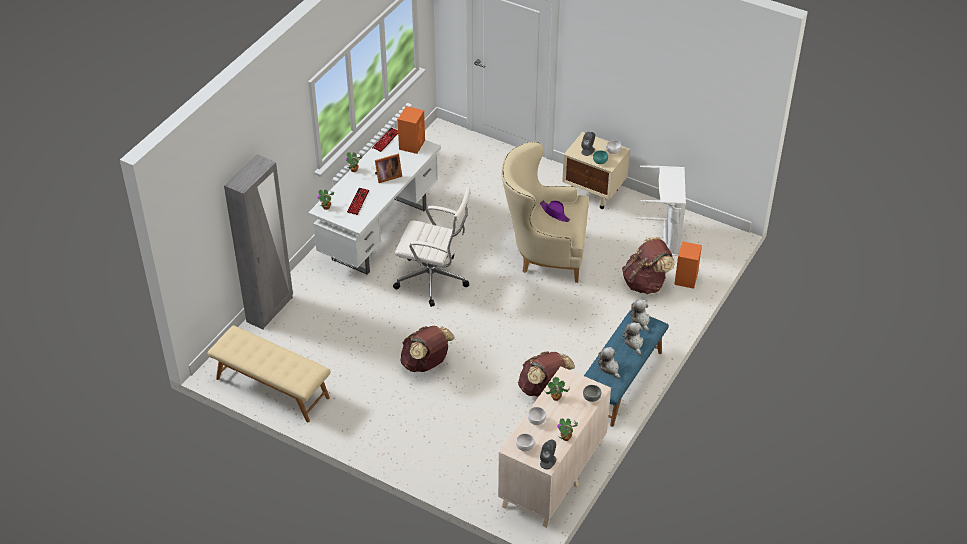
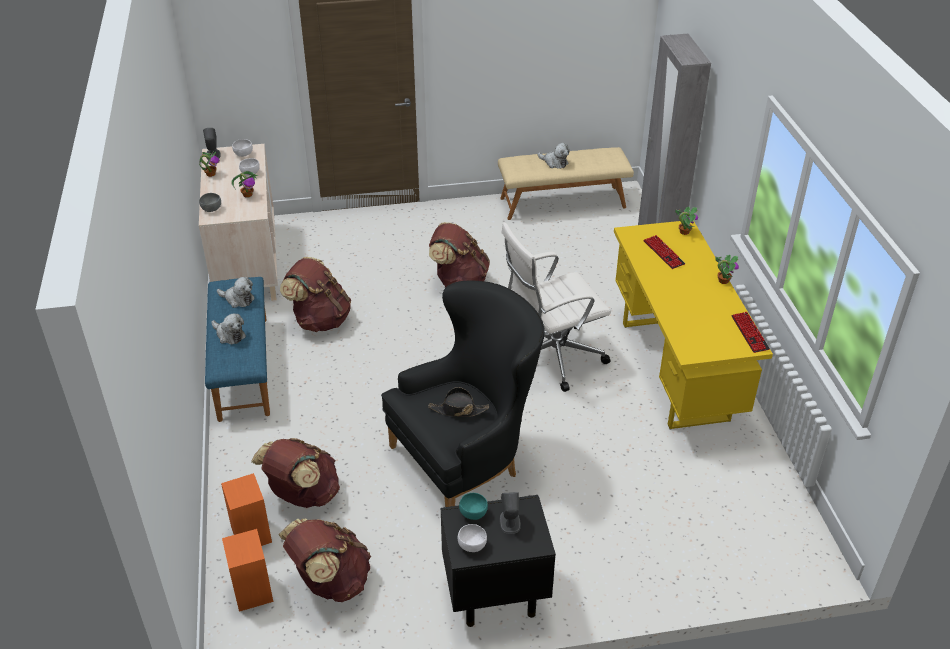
camera: 140 degrees right, 5 degrees down
white desk [308,127,441,275] -> yellow desk [614,221,773,429]
picture frame [375,154,402,183] -> none
orange speaker [398,106,425,154] -> orange speaker moved to [222,529,273,612]
beige armchair [501,142,589,283] -> black armchair [381,281,545,507]
purple hat [540,200,570,222] -> black hat [428,387,489,417]
beige nightstand [562,132,630,209] -> black nightstand [441,495,556,627]
plush toy [630,300,650,332] -> plush toy moved to [537,143,570,169]
white laundry basket [635,165,686,256] -> brown backpack [278,518,371,602]

